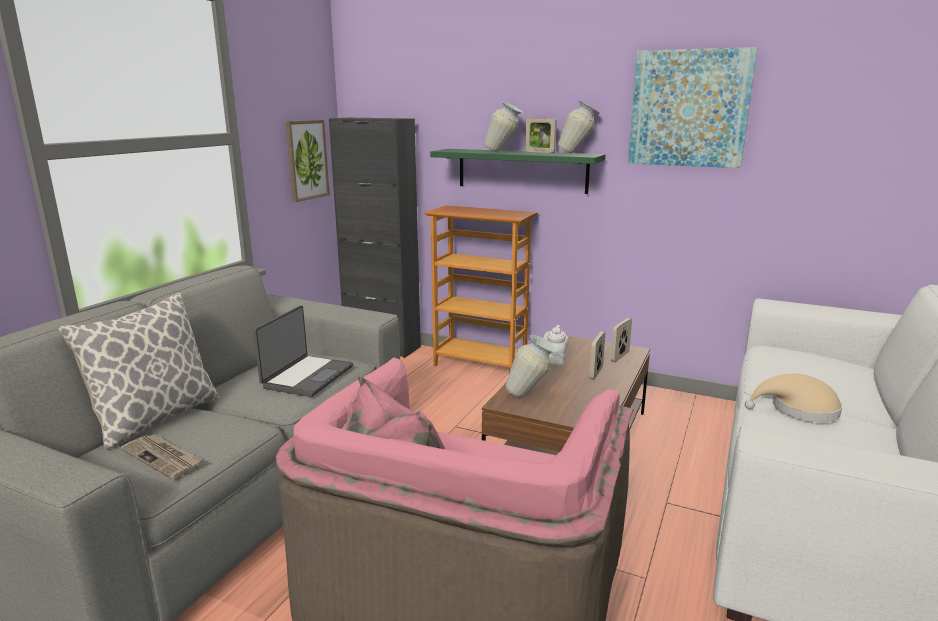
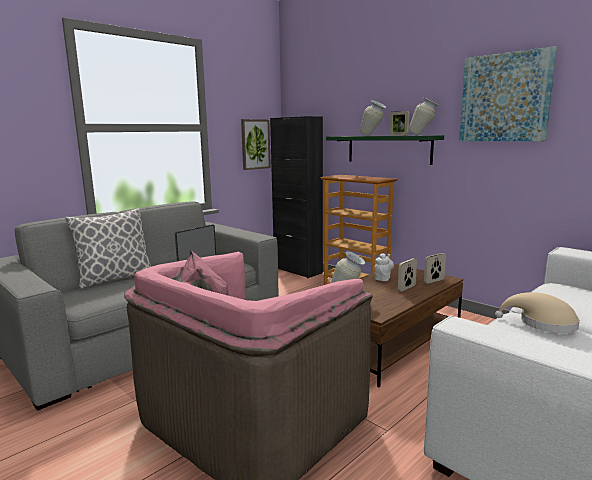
camera: 20 degrees right, 5 degrees down
newspaper [121,434,202,480] -> none

